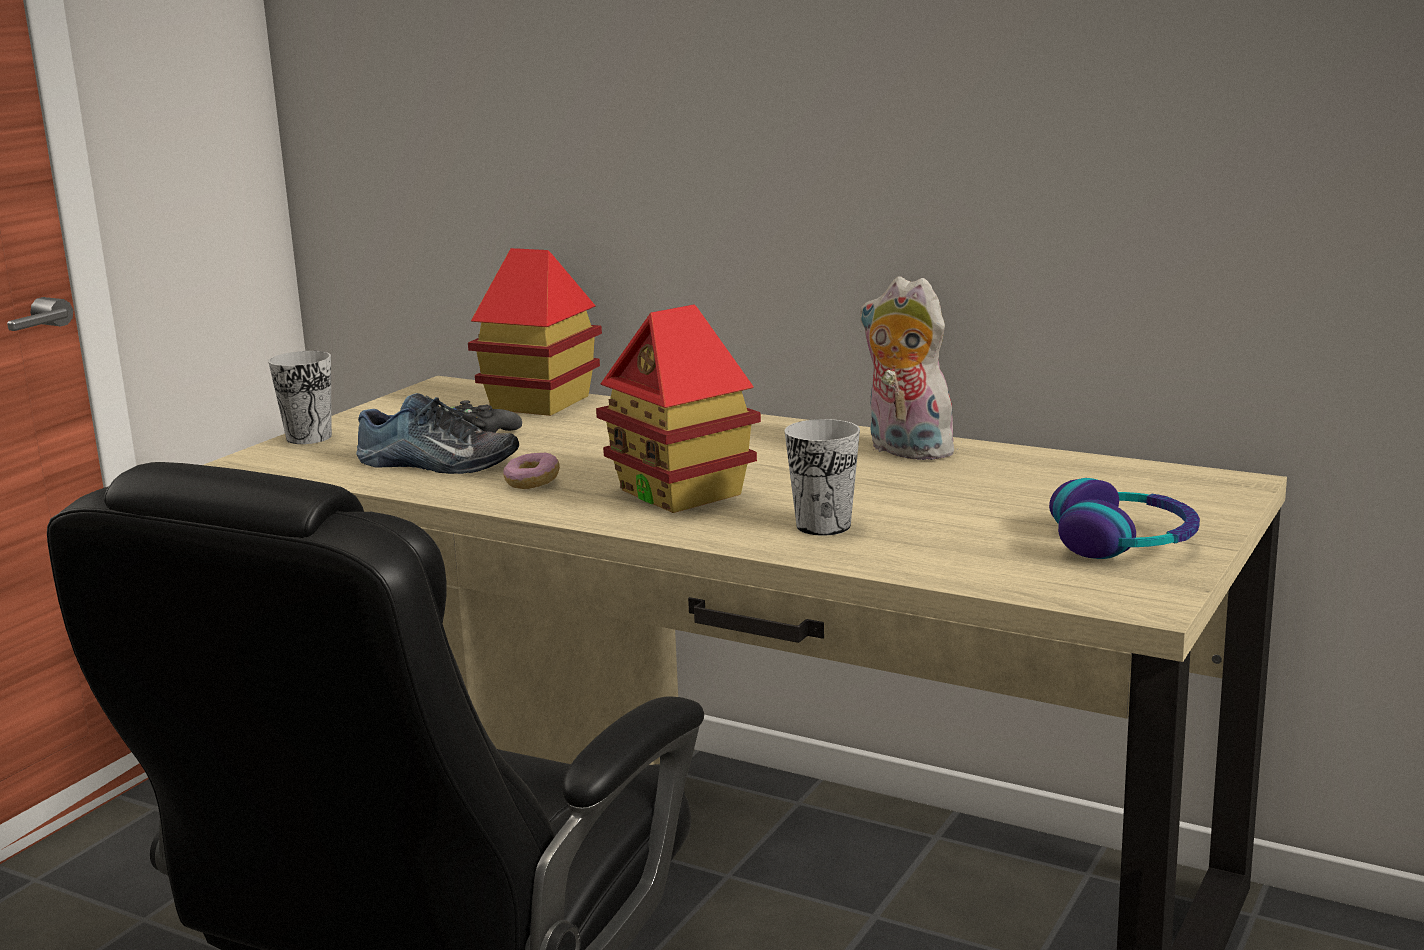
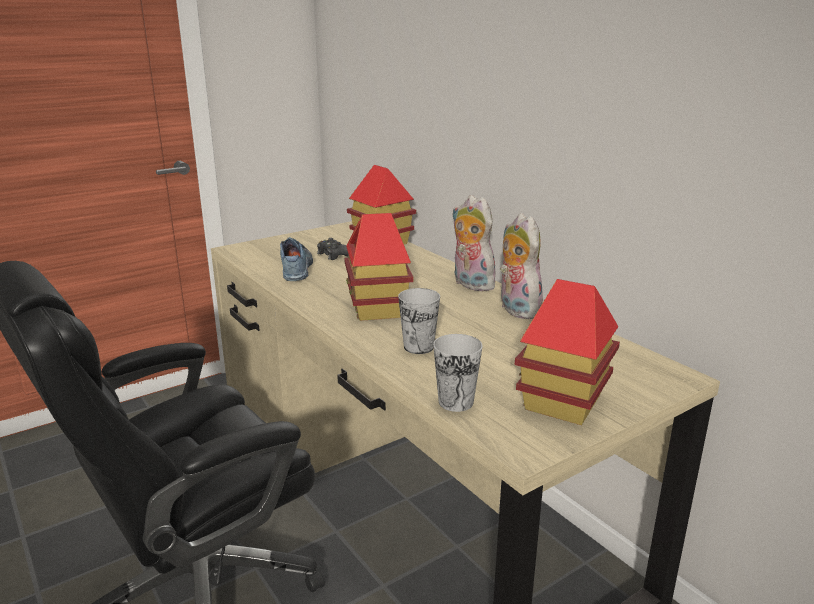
camera: 25 degrees right, 5 degrees up
cup [268,351,332,444] -> cup moved to [433,334,483,412]
shoe [356,393,519,474] -> shoe turned 135 degrees counterclockwise [280,237,313,281]
donut [503,453,560,489] -> none
headphones [1049,478,1200,559] -> toy house [515,279,620,425]
none -> plush toy [452,195,497,291]

